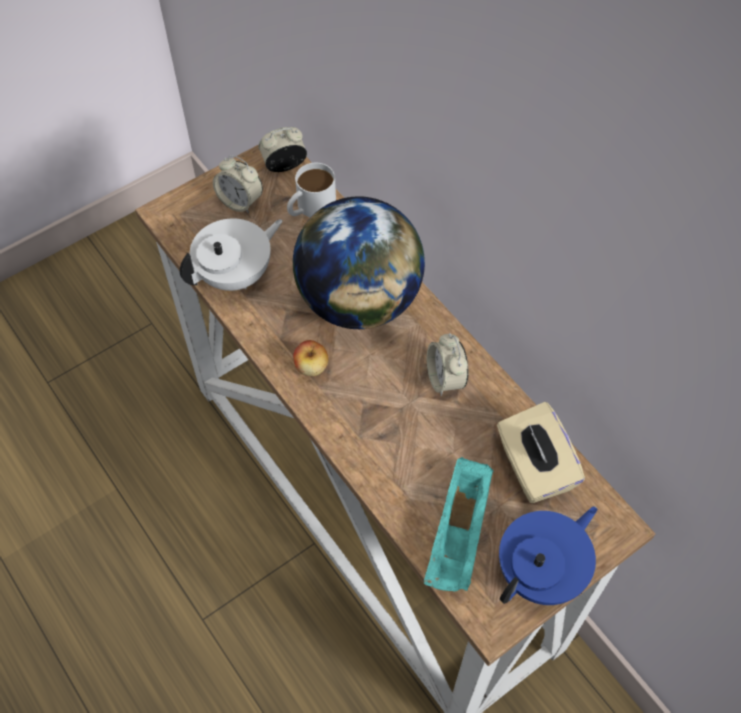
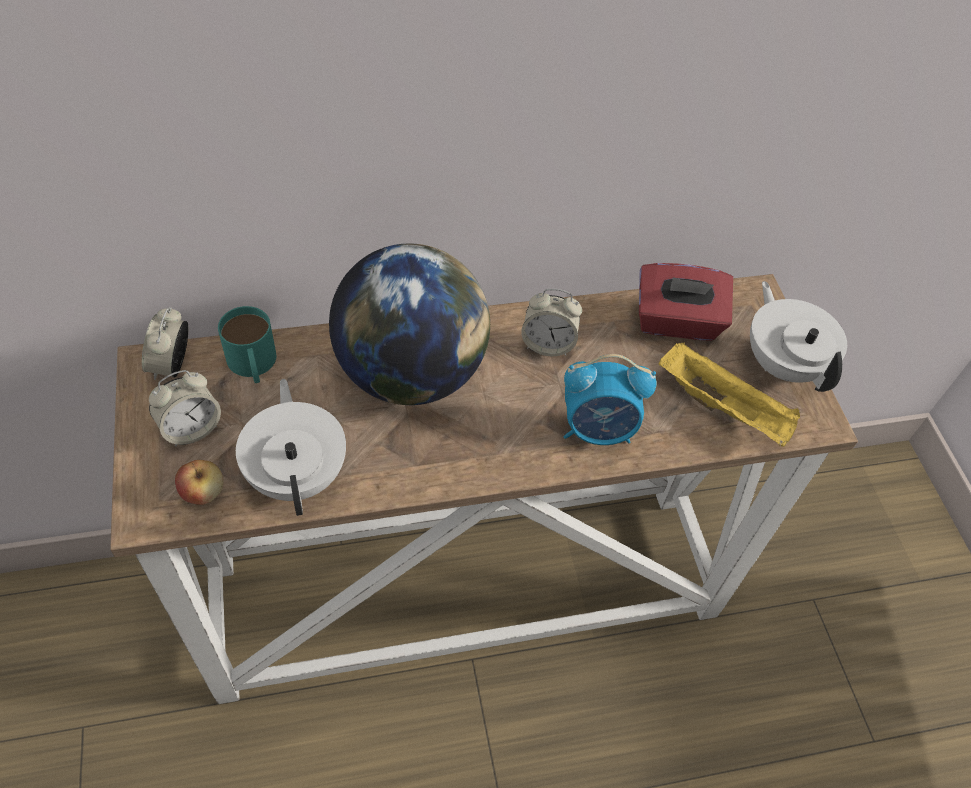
camera: 70 degrees left, 5 degrees down
white mug [287,163,336,217] -> turquoise mug [218,306,276,383]
apple [293,340,329,376] -> apple moved to [175,460,223,505]
turquoise tray [424,457,493,591] -> yellow tray [659,342,800,447]
beige tissue box [497,402,585,503] -> red tissue box [639,263,733,341]
blue teapot [499,506,597,605] -> white teapot [750,281,847,392]
none -> alarm clock [564,354,656,445]

